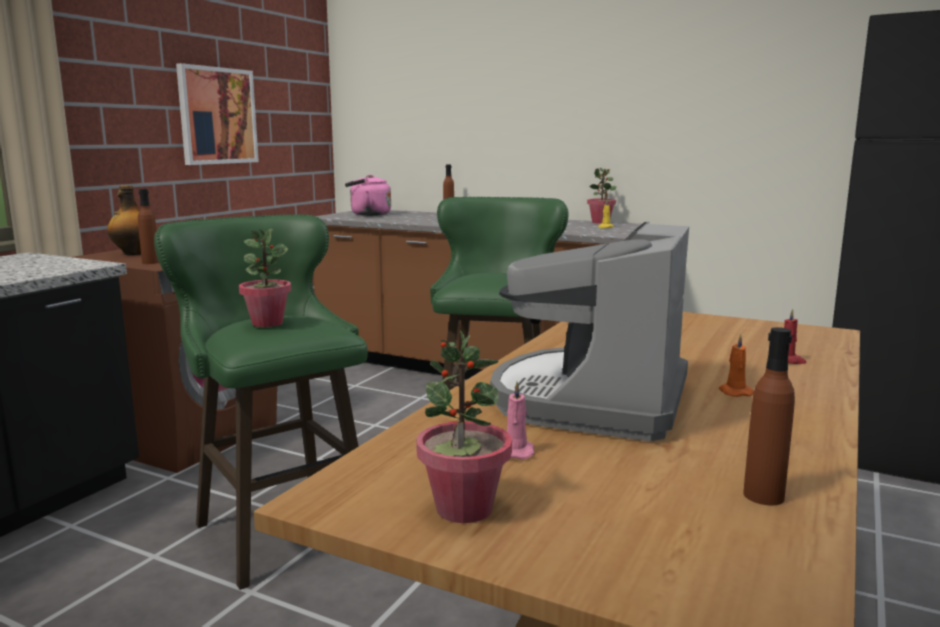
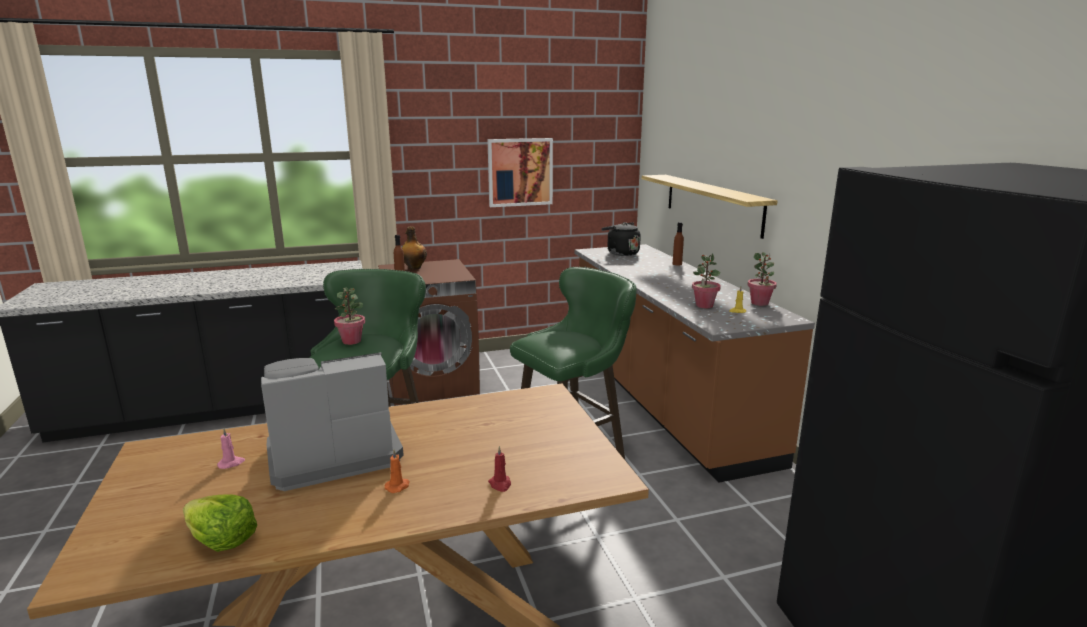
camera: 45 degrees right, 5 degrees up
pink kettle [345,175,391,216] -> black kettle [602,222,641,256]
potted plant [416,331,512,523] -> potted plant moved to [692,253,721,308]
brown bottle [743,327,795,505] -> lettuce [183,494,257,552]
none -> shelf [642,175,778,239]

